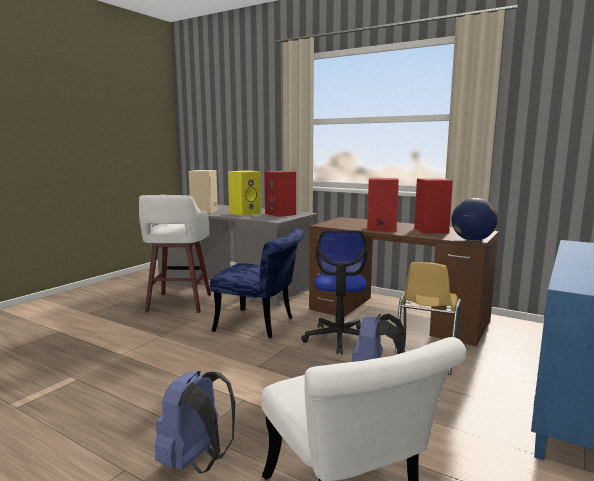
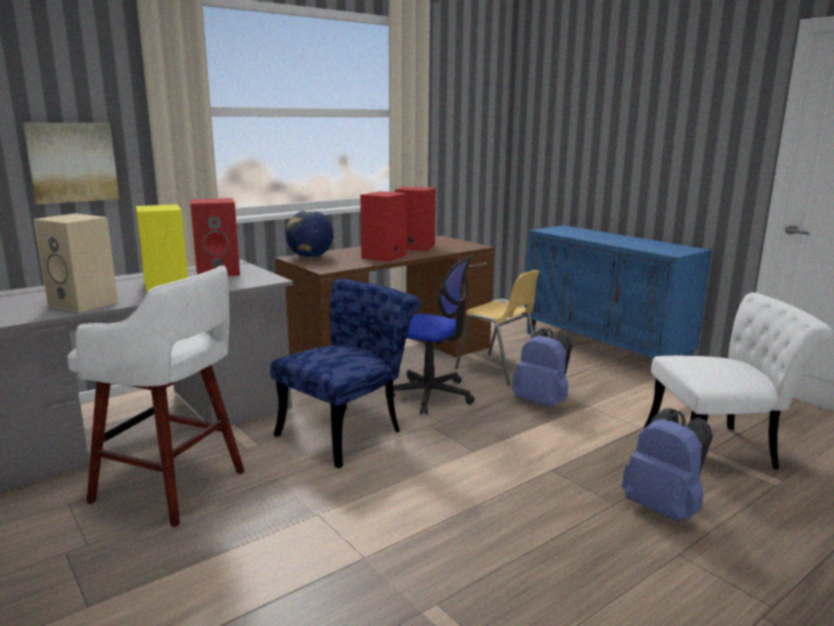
camera: 70 degrees left, 5 degrees up
globe [451,198,498,241] -> globe moved to [285,210,334,258]
none -> picture [23,123,119,204]

